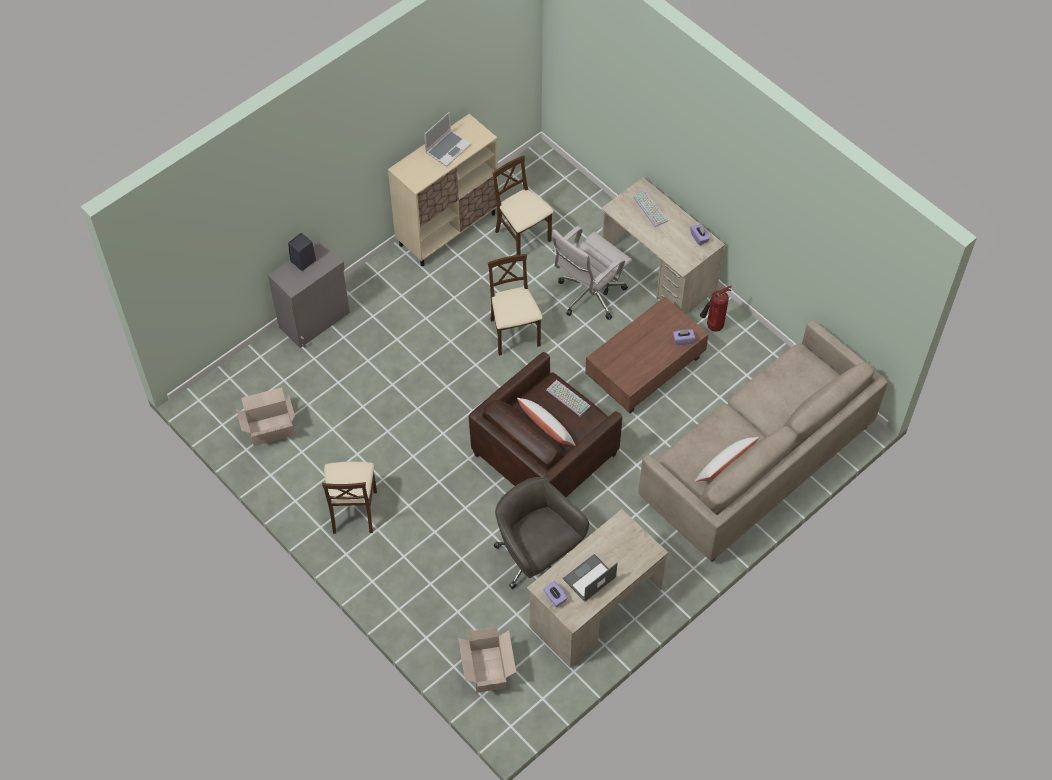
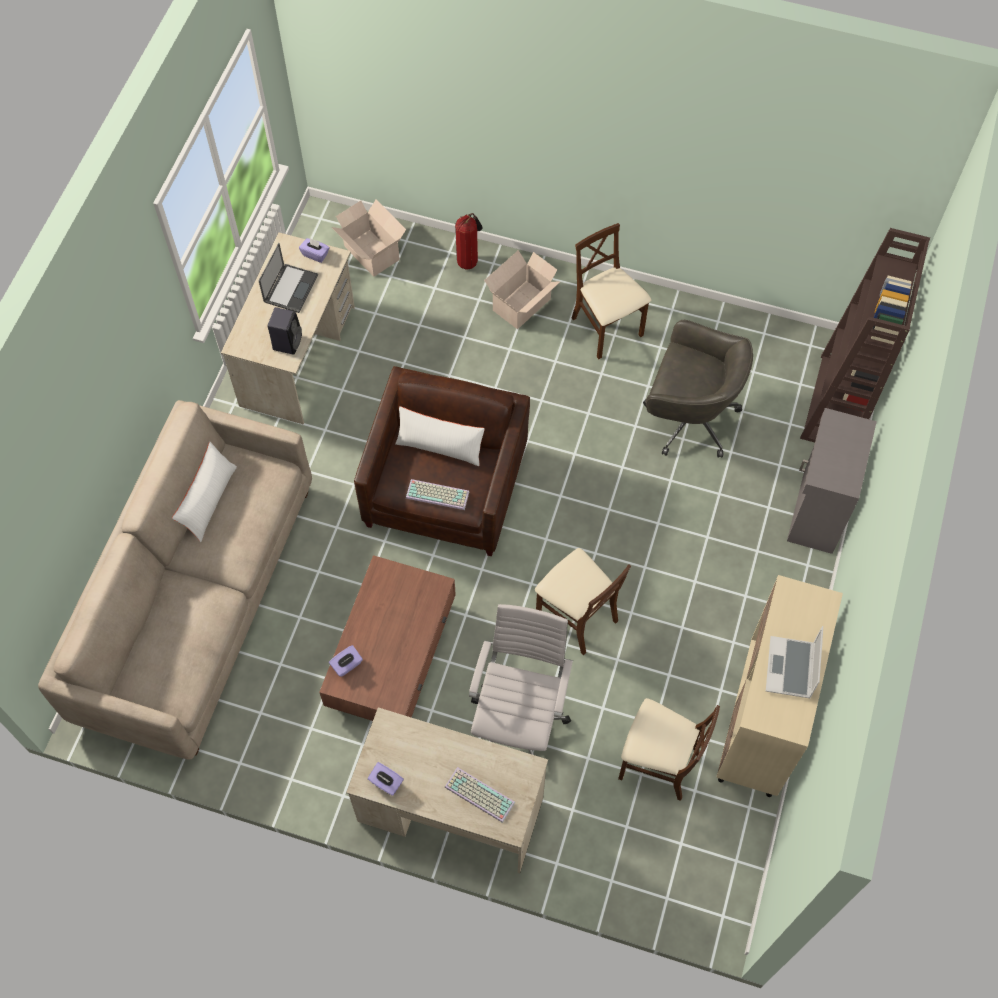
camera: 150 degrees right, 5 degrees up
cardboard box [236,387,295,446] -> cardboard box moved to [484,250,561,329]
black speaker [288,233,316,271] -> black speaker moved to [267,307,302,355]
grey office chair [494,477,589,589] -> grey office chair moved to [643,320,753,458]
fire extinguisher [700,286,732,332] -> fire extinguisher moved to [455,213,483,270]
none -> brown bookcase [800,228,930,443]

